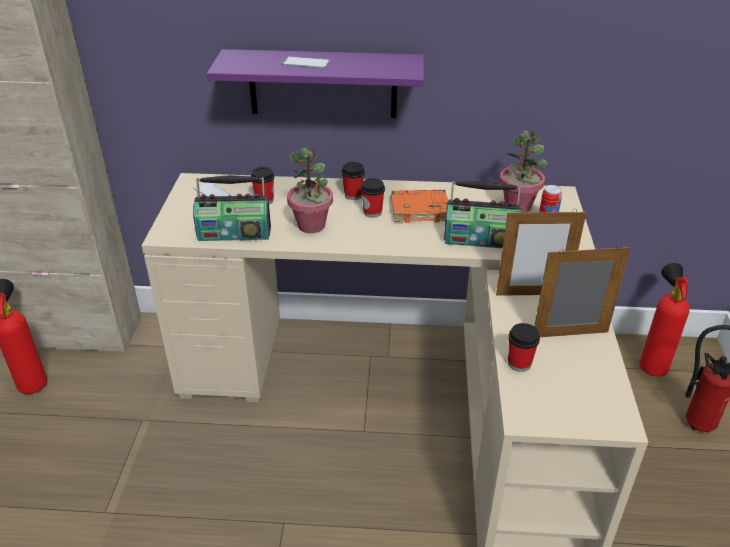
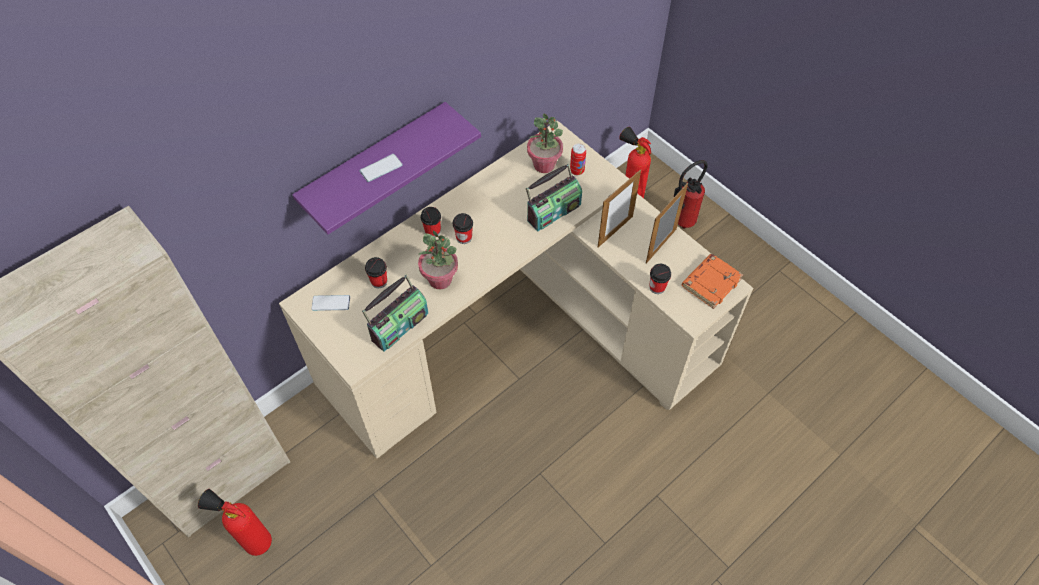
camera: 45 degrees left, 20 degrees up
orange book [391,190,448,223] -> orange book moved to [682,254,743,309]

